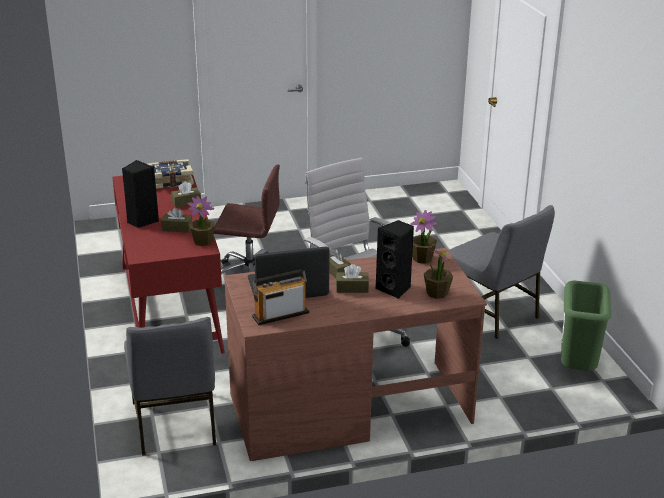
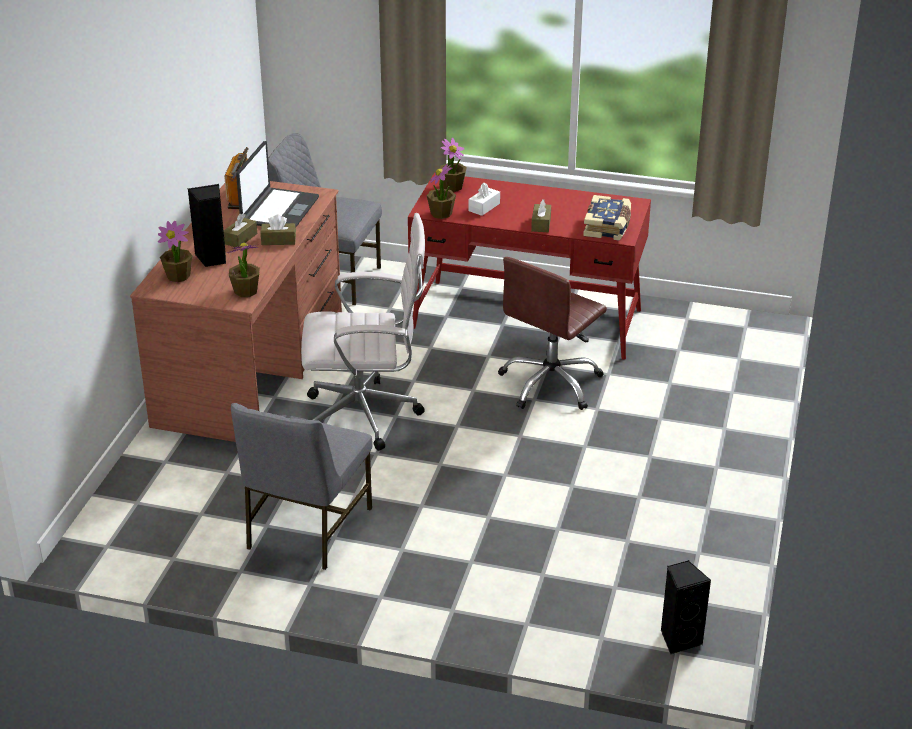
camera: 120 degrees right, 5 degrees up
black speaker [122,160,159,228] -> black speaker moved to [661,560,711,654]
brown tissue box [161,208,192,233] -> white tissue box [469,183,500,216]
grey chair [448,205,555,339] -> grey chair turned 60 degrees counterclockwise [231,403,372,570]
green trash can [561,280,611,371] -> none
none -> potted plant [440,137,467,192]

